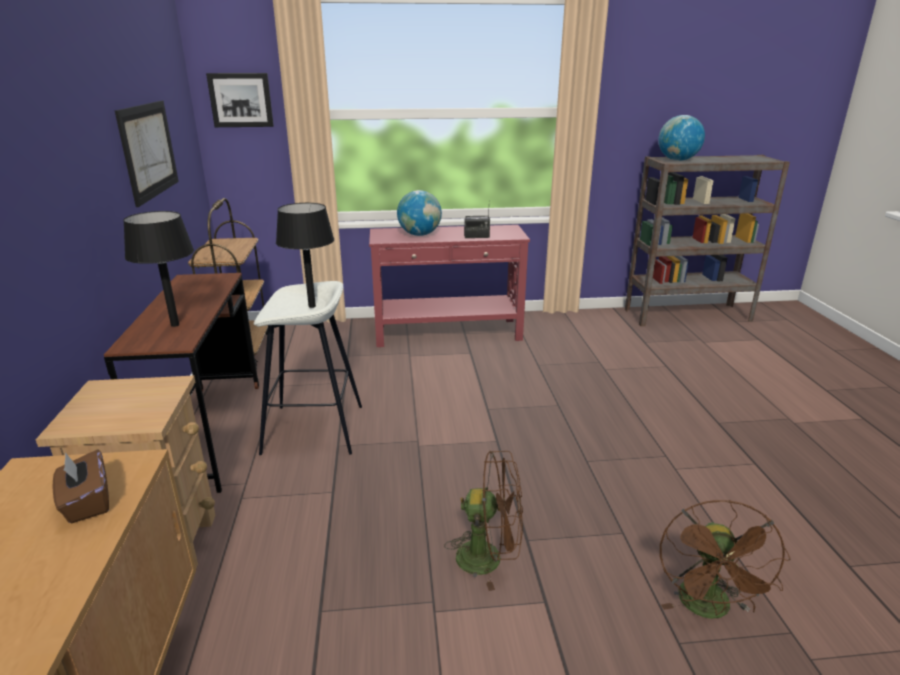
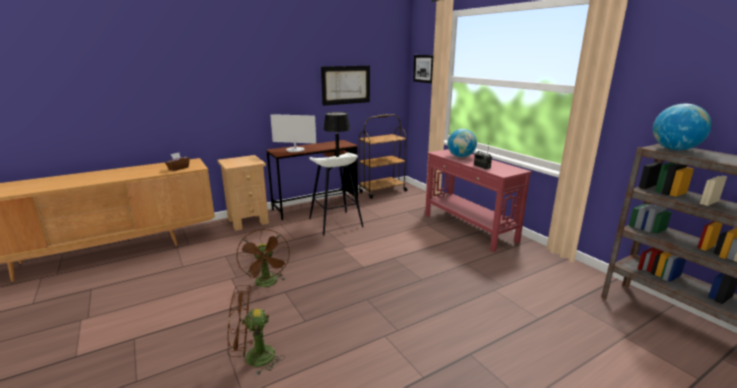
camera: 65 degrees right, 5 degrees down
black table lamp [123,211,194,327] -> monitor [270,114,316,152]

